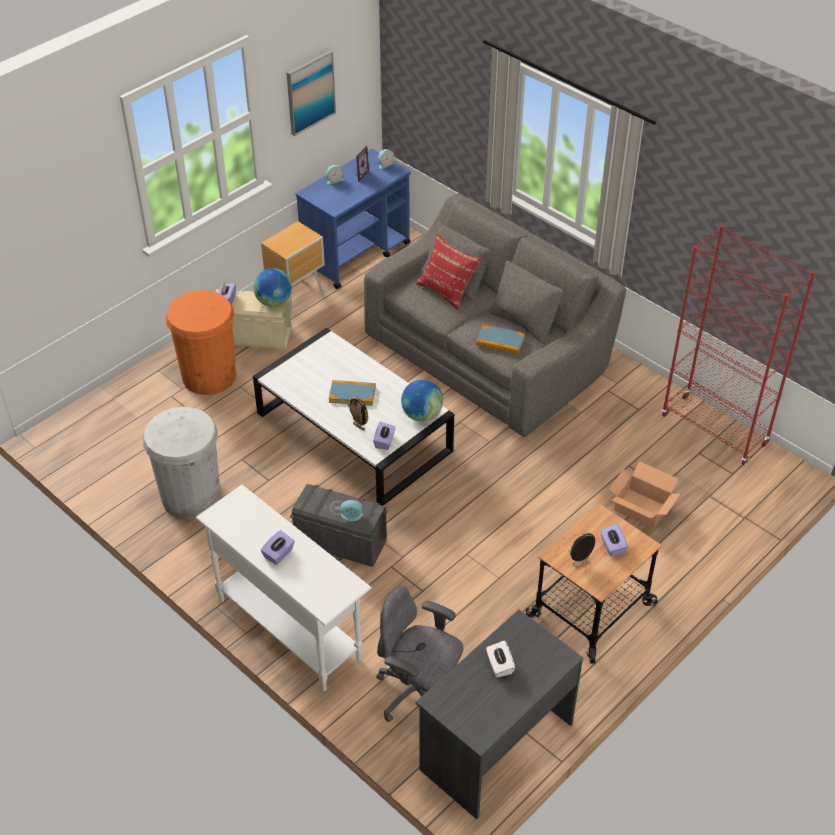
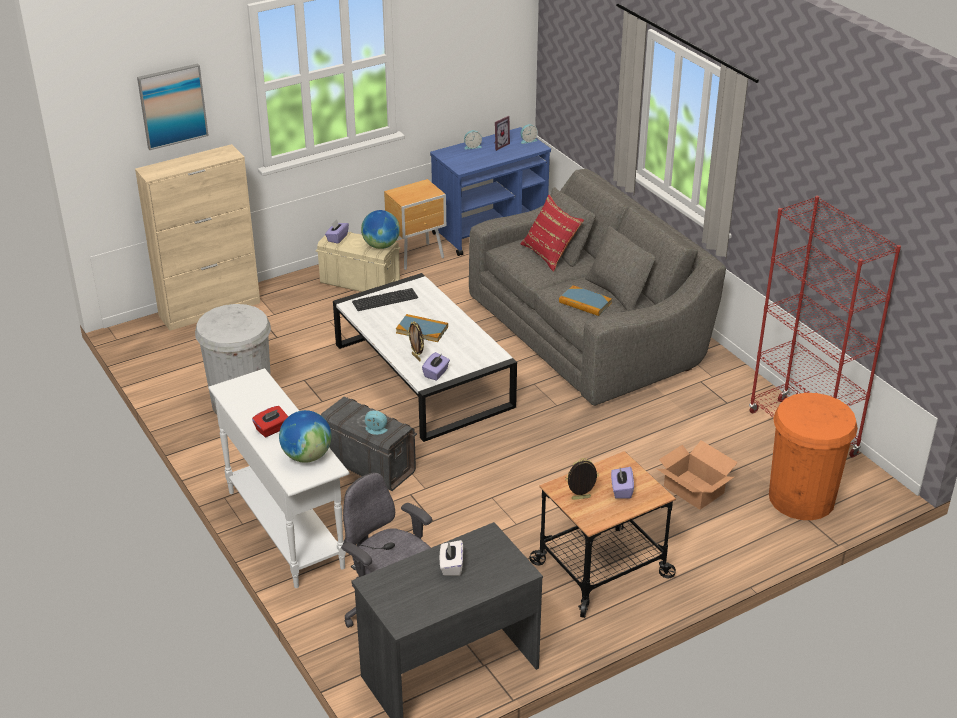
camera: 15 degrees right, 10 degrees down
orange trash can [166,290,236,395] -> orange trash can moved to [769,393,858,520]
purple tissue box [261,530,295,565] -> red tissue box [252,406,288,437]
picture [286,50,336,136] -> picture moved to [137,64,209,150]
globe [401,380,443,422] -> globe moved to [279,410,332,463]
none -> beige cabinet [135,144,260,331]
none -> keyboard [352,288,418,311]

